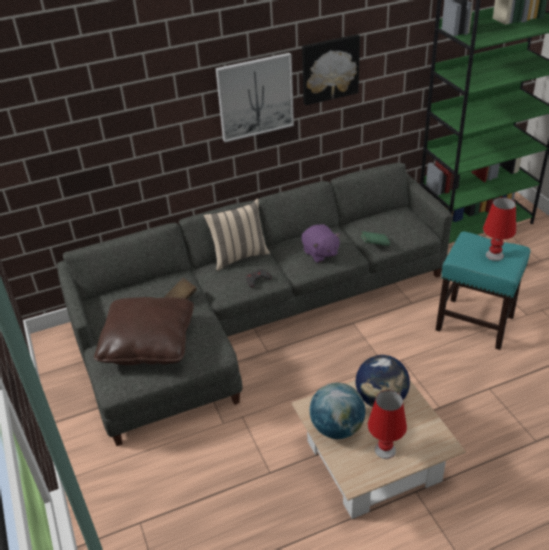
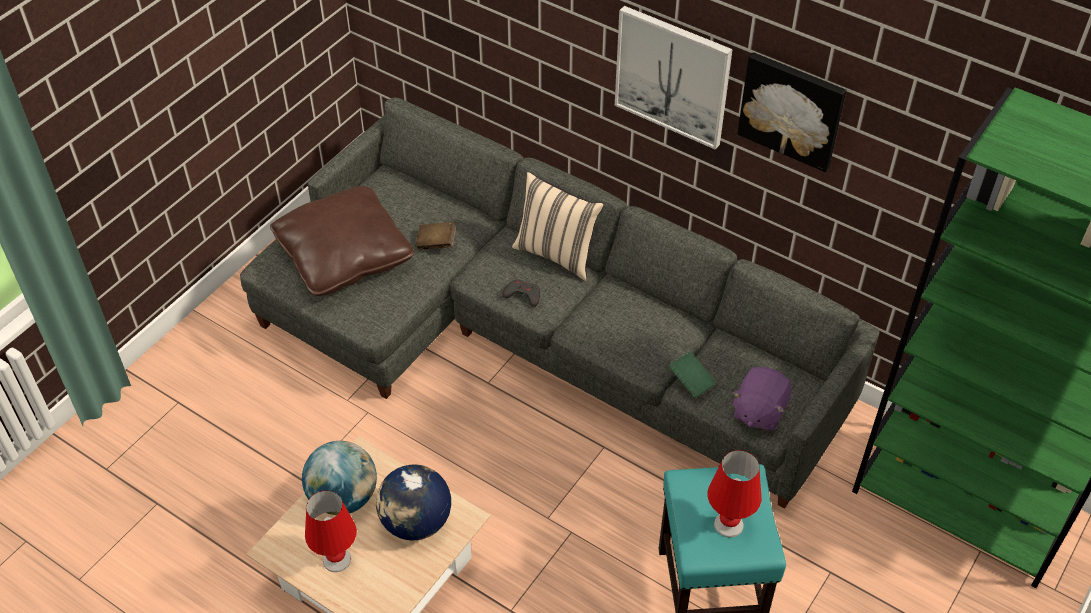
camera: 55 degrees right, 10 degrees up
purple plush toy [301,225,341,263] -> purple plush toy moved to [732,367,791,431]

